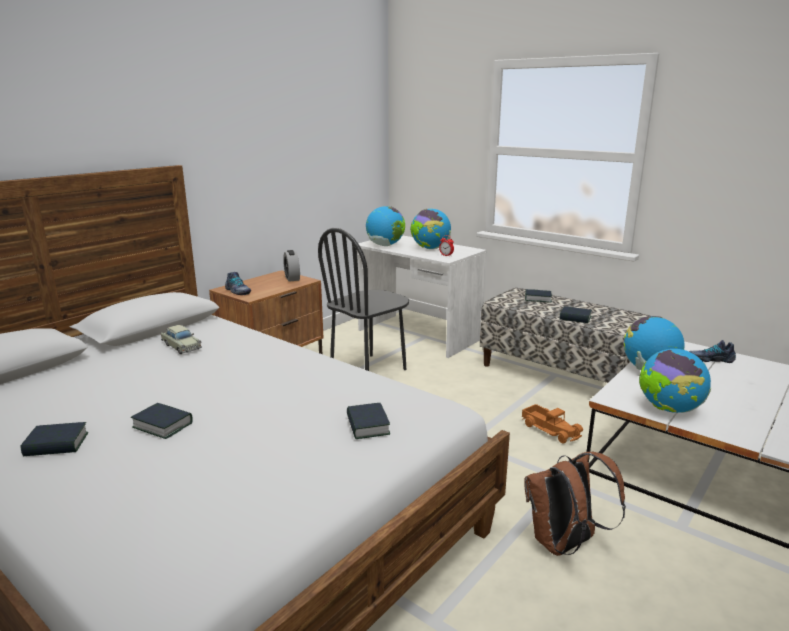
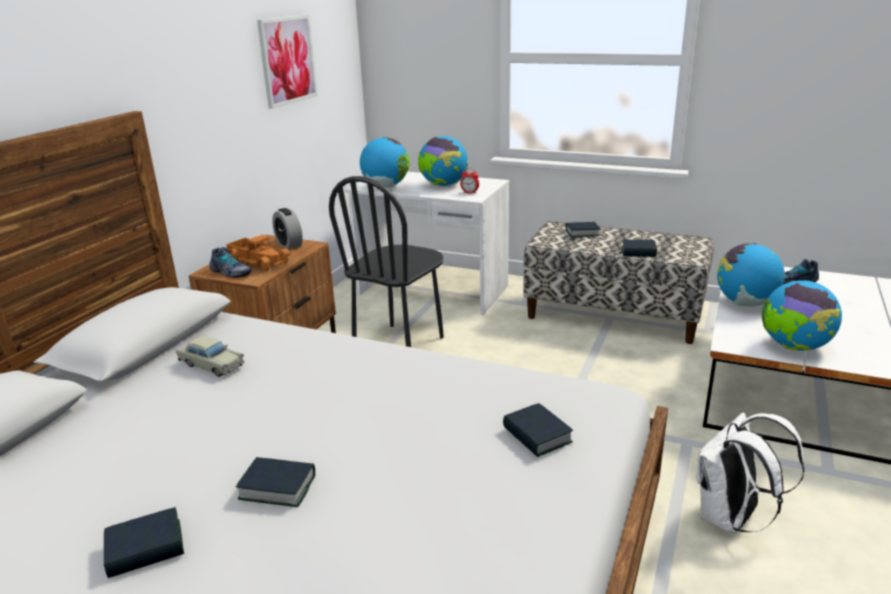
camera: 15 degrees left, 5 degrees up
toy truck [522,404,583,444] -> toy truck moved to [226,235,291,271]
brown backpack [525,452,626,556] -> white backpack [696,413,804,534]
none -> picture [257,15,318,109]

